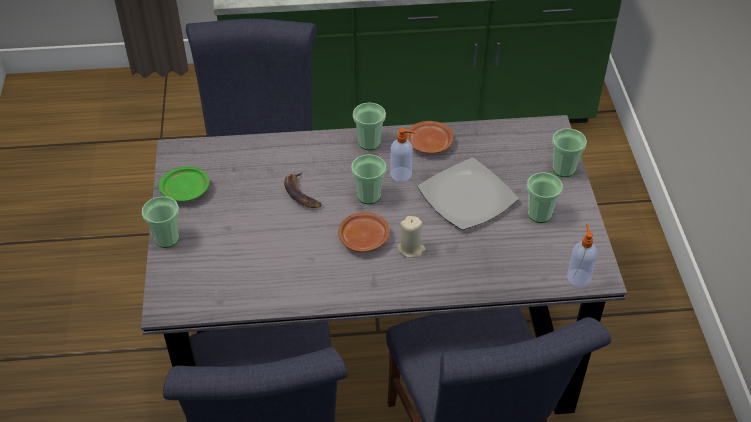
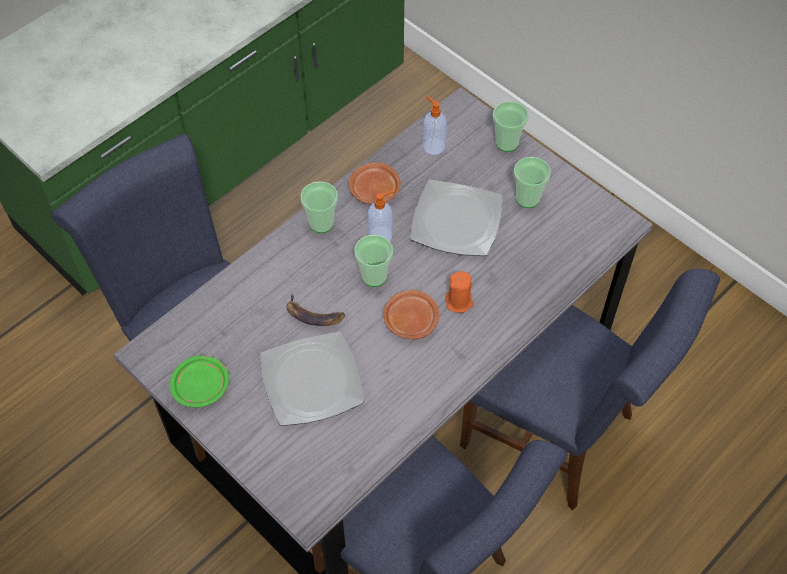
camera: 40 degrees left, 10 degrees up
cup [142,196,179,248] -> none
beige candle [397,216,426,258] -> orange candle [445,271,473,313]
soap dispenser [567,223,597,287] -> soap dispenser moved to [423,96,447,155]
none -> plate [260,332,364,426]

